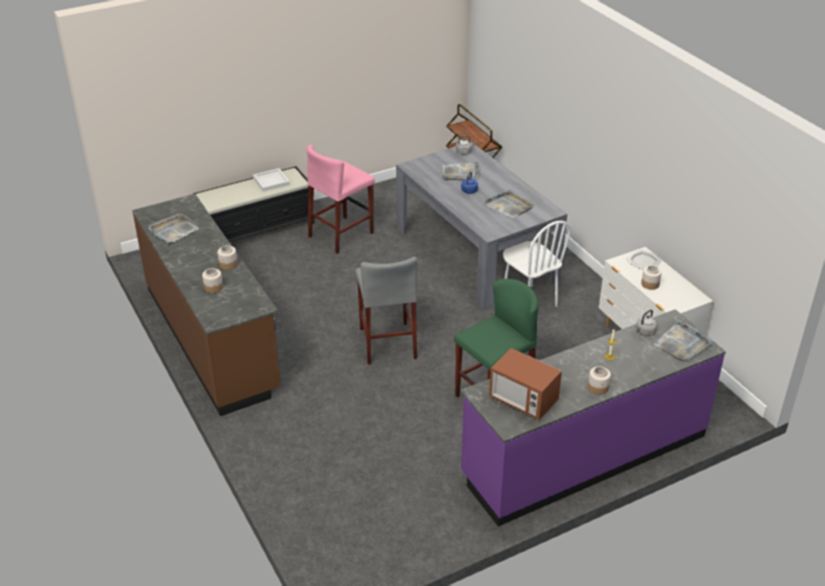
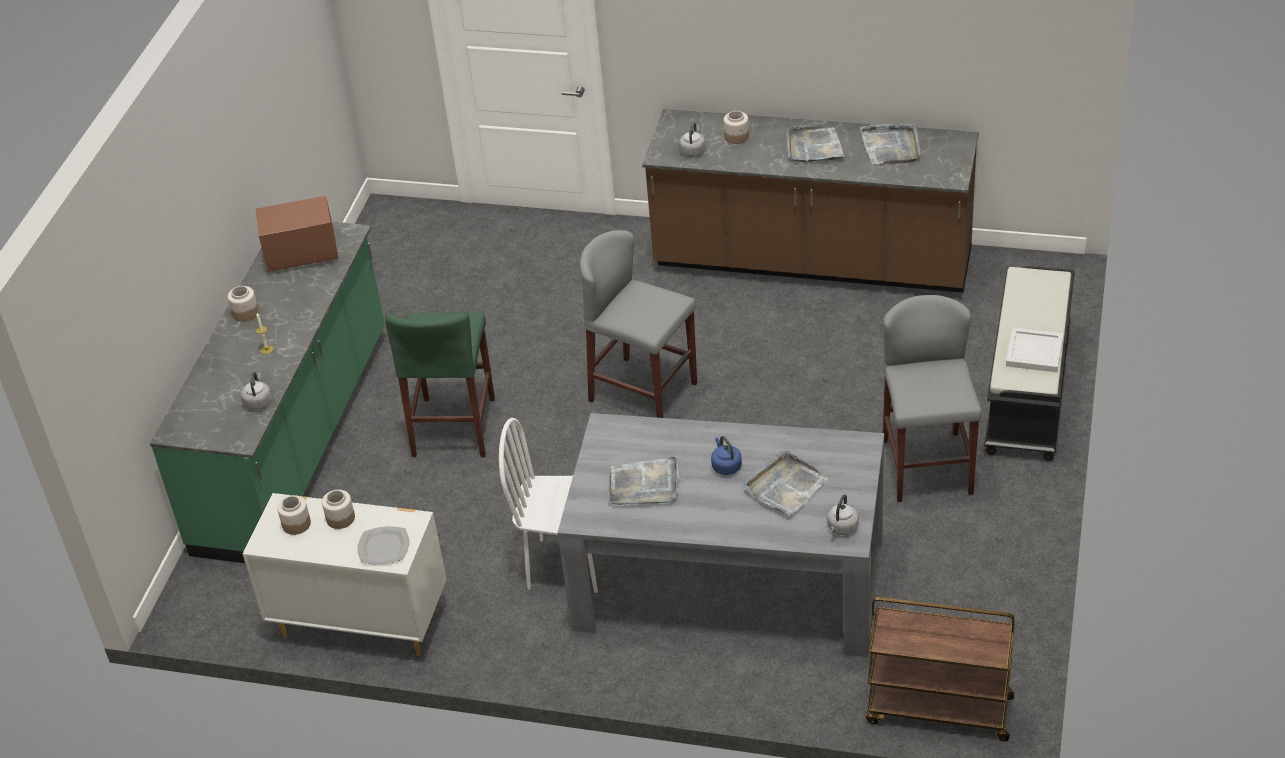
camera: 135 degrees right, 5 degrees up
jar [218,245,237,270] -> jar moved to [277,495,311,535]
pink stool [307,145,375,254] -> grey stool [883,295,982,502]
purple counter [460,309,726,526] -> green counter [150,222,385,563]
grey tray [654,320,712,362] -> grey tray moved to [786,125,845,162]
none -> grey kettle [679,122,705,156]

